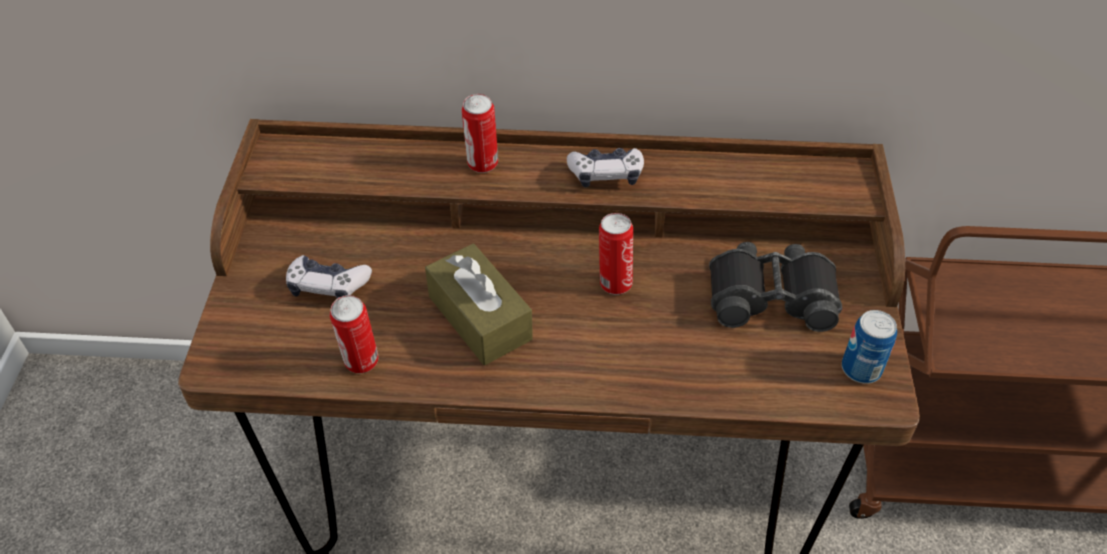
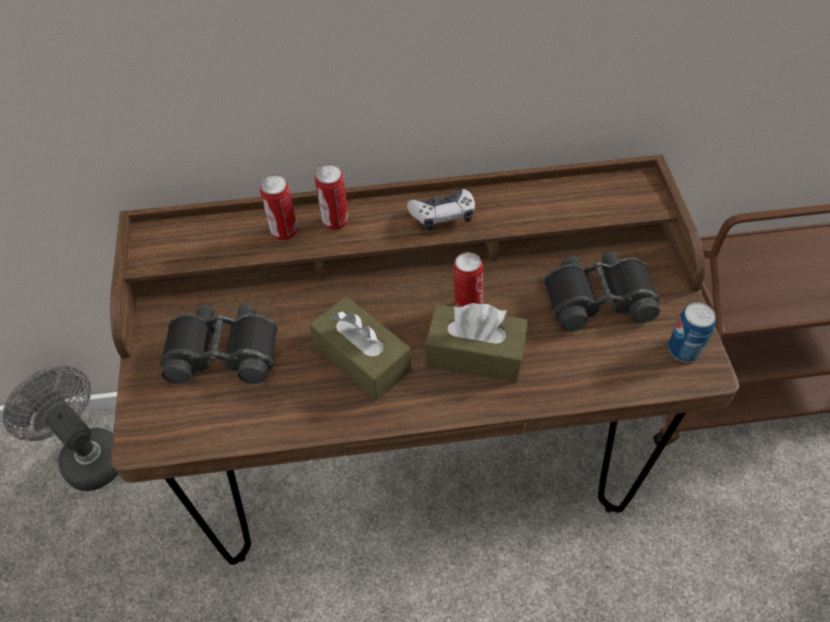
camera: 10 degrees left, 5 degrees up
game controller [286,255,372,299] -> black binoculars [160,305,278,384]
can [330,295,379,373] -> can moved to [260,175,298,241]
none -> grey fan [3,365,119,491]
none -> brown tissue box [425,303,528,382]

